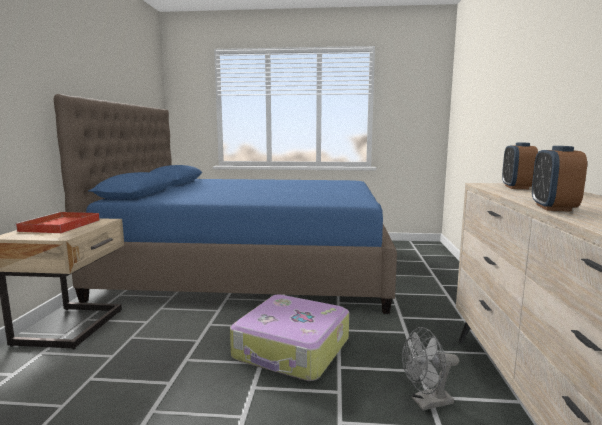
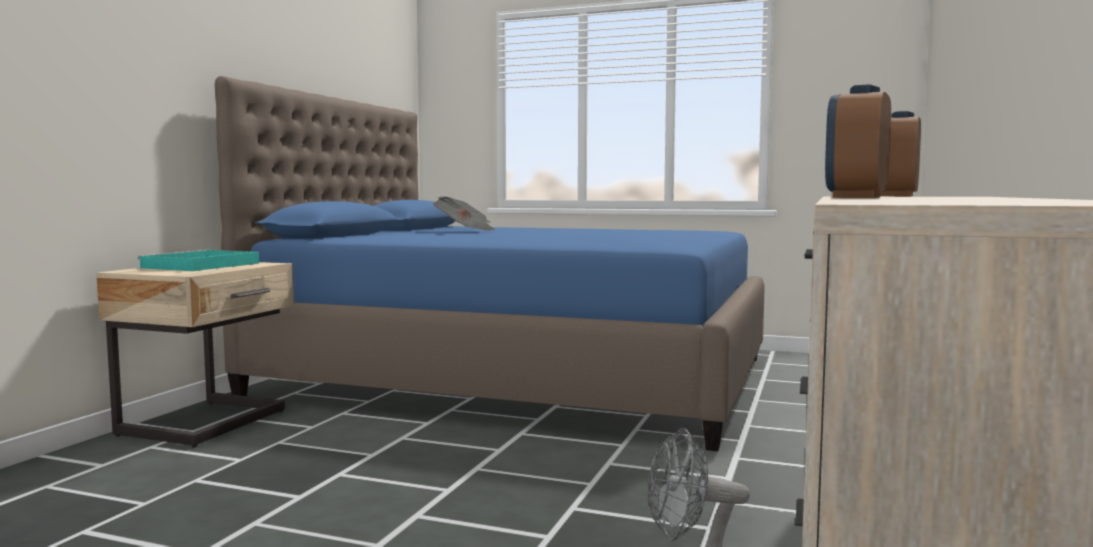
camera: 15 degrees right, 5 degrees down
red tray [14,212,100,233] -> turquoise tray [138,250,259,271]
suitcase [230,294,349,381] -> none
none -> newspaper [433,197,495,231]

